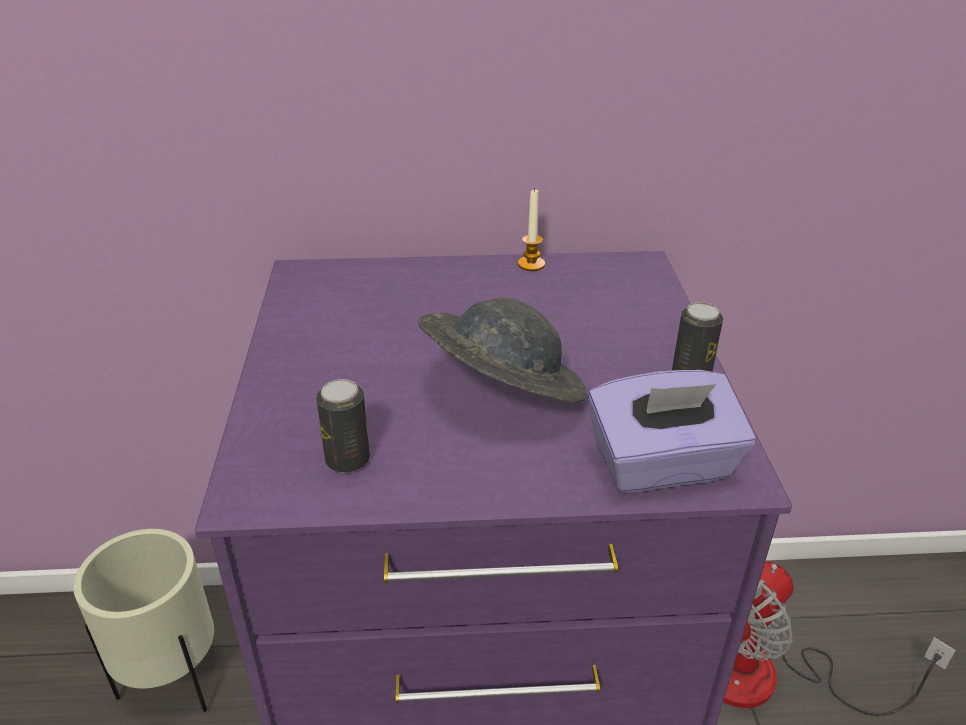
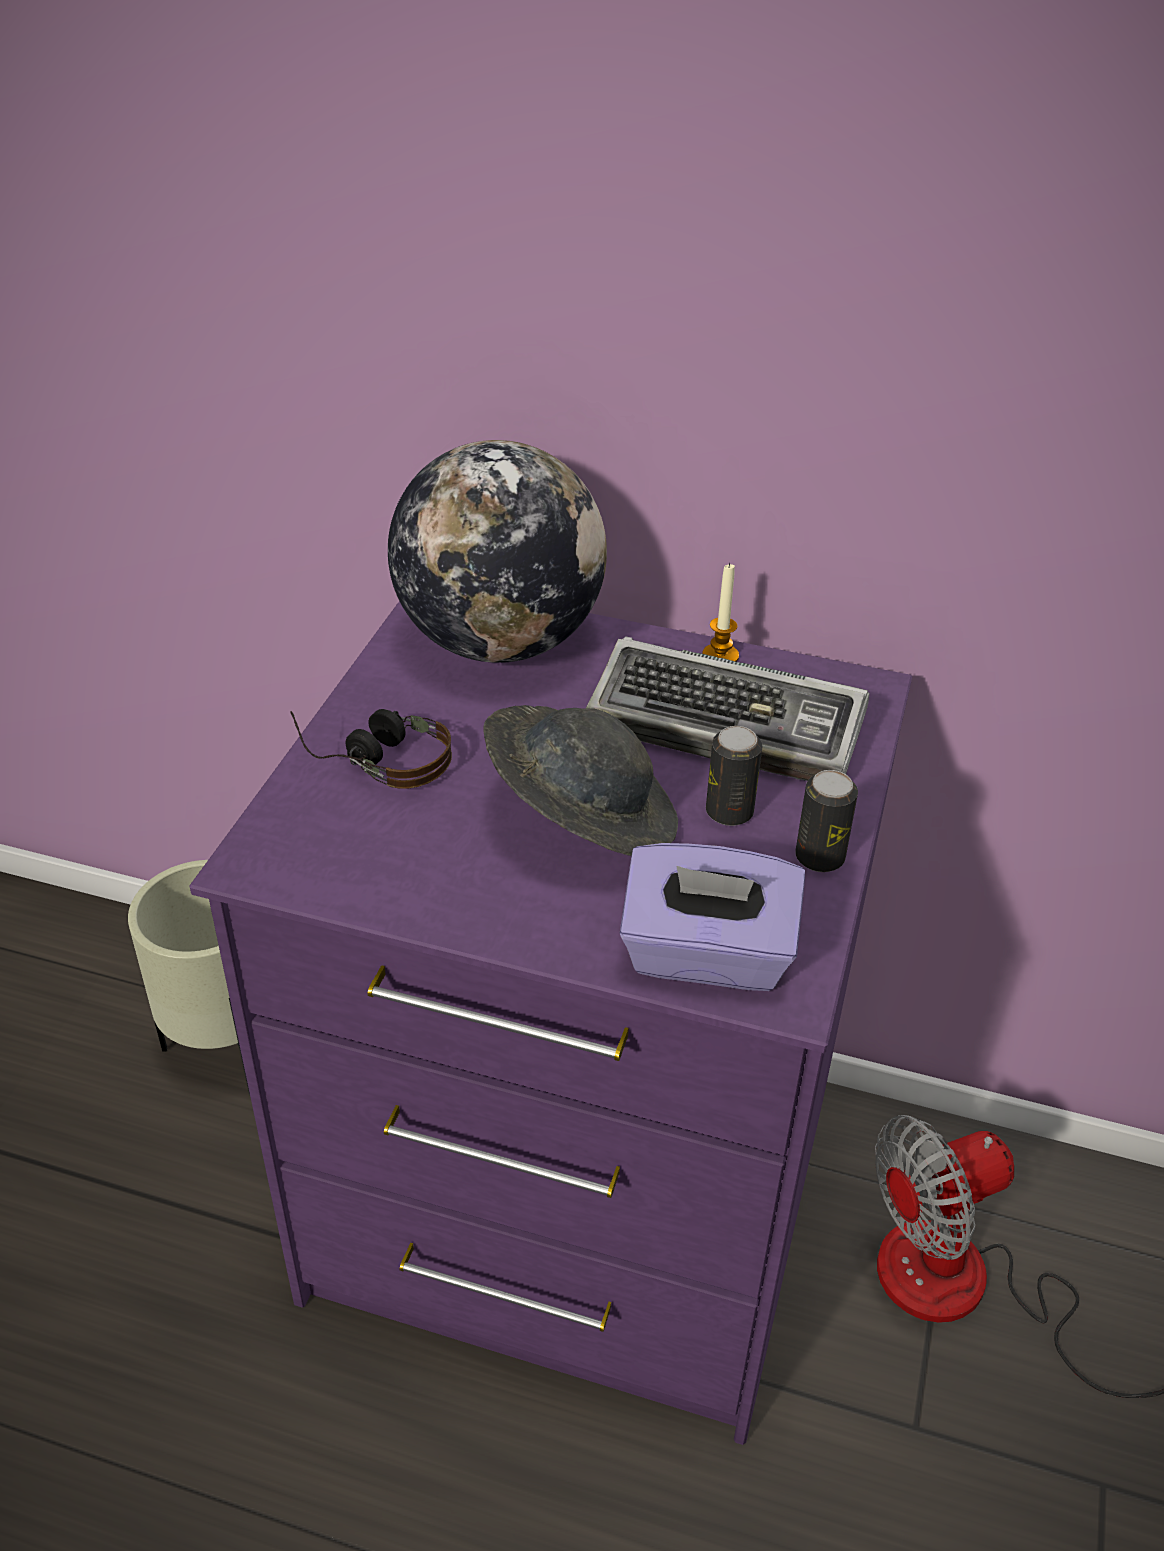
camera: 20 degrees right, 5 degrees up
can [316,379,370,473] -> can moved to [706,726,762,826]
none -> headphones [290,709,452,789]
none -> globe [388,440,607,663]
none -> keyboard [586,636,870,781]

